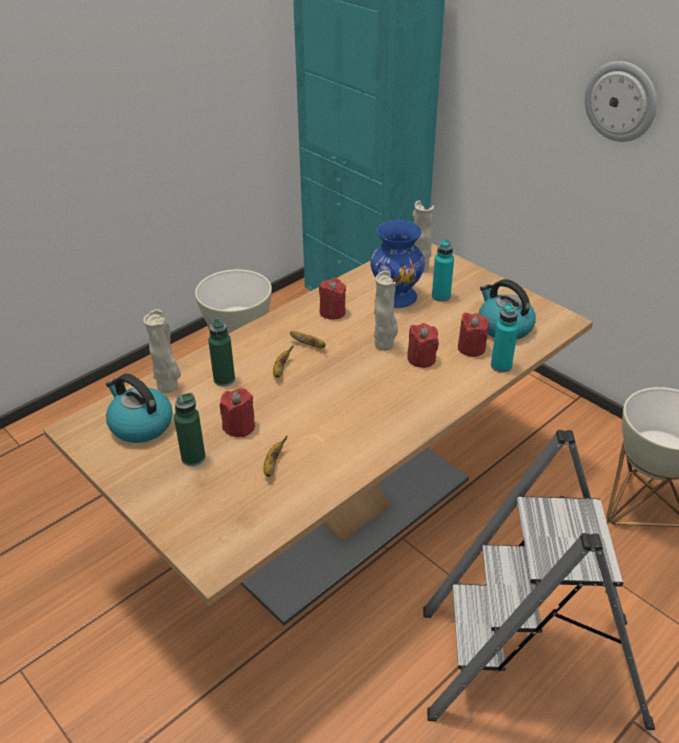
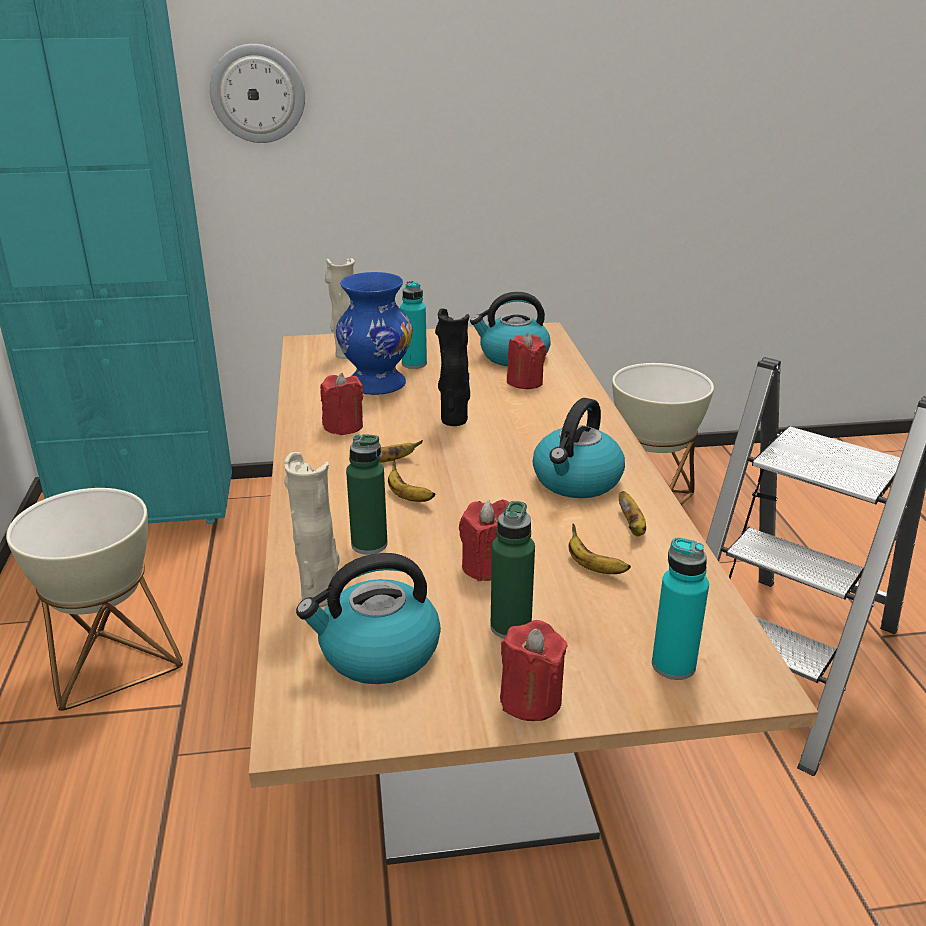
camera: 55 degrees left, 10 degrees down
beige vase [374,270,398,351] -> black vase [435,308,470,426]
red candle [407,323,439,368] -> red candle moved to [500,620,567,721]
turquoise bottle [491,303,518,373] -> turquoise bottle moved to [652,538,709,680]
wall clock [585,61,657,142] -> wall clock moved to [210,44,305,143]
none -> kettle [533,398,625,498]
none -> banana [619,491,646,536]

